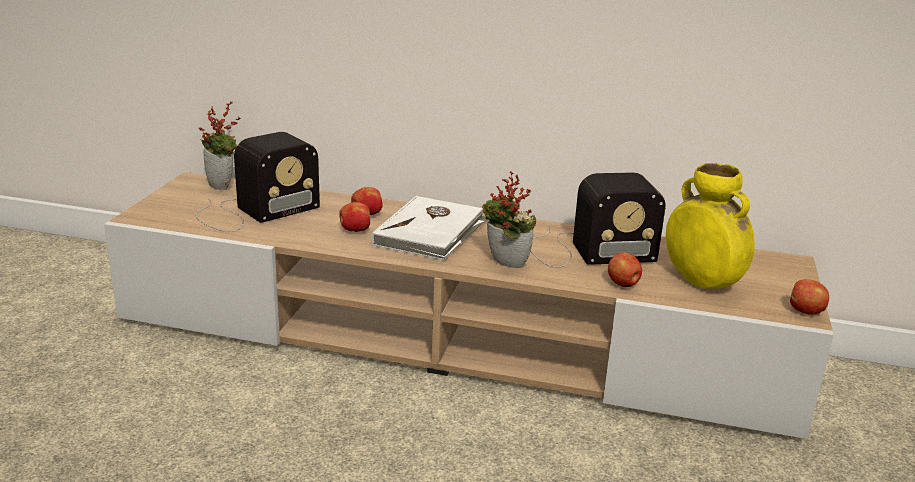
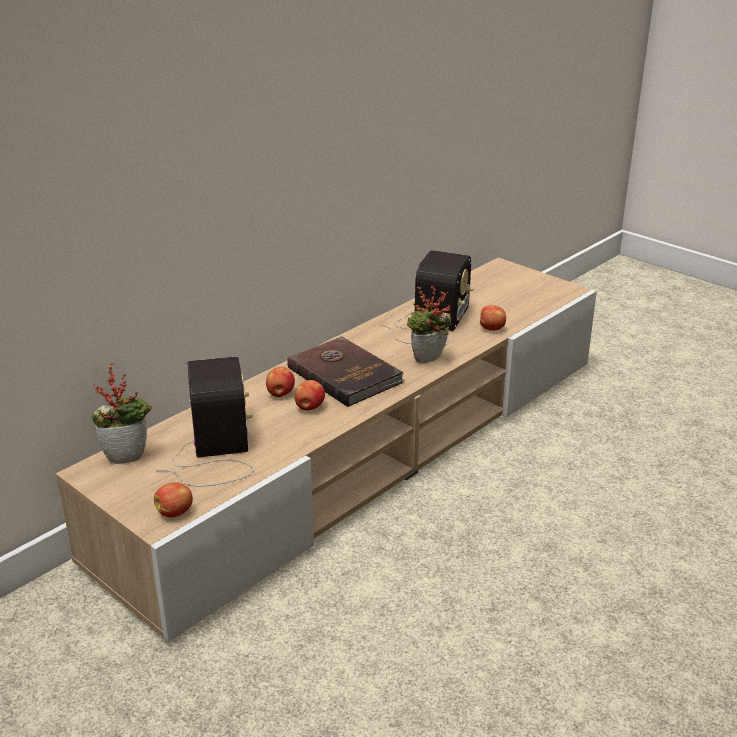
camera: 60 degrees left, 5 degrees up
white book [371,196,487,261] -> brown book [287,336,404,407]
yellow vase [666,163,755,289] -> none
apple [790,279,829,315] -> apple moved to [154,482,193,517]

